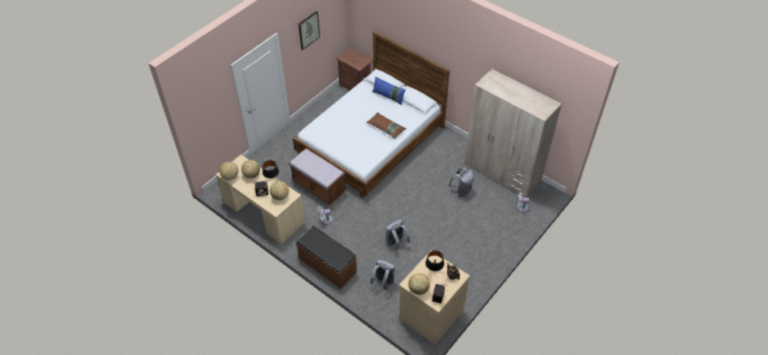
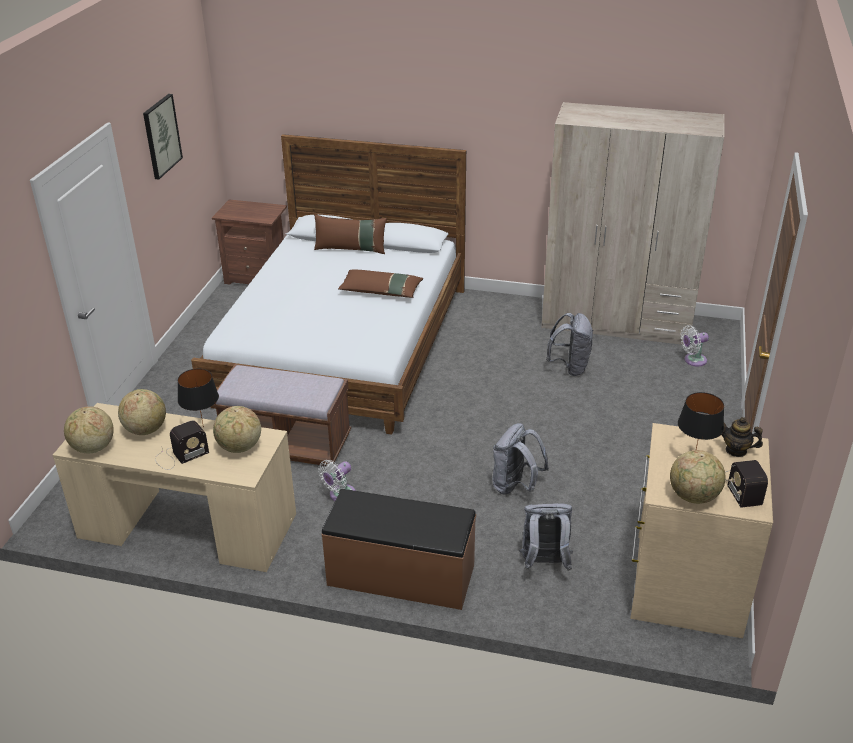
camera: 25 degrees left, 15 degrees down
blue pillow [372,76,406,105] -> brown pillow [314,214,387,254]

